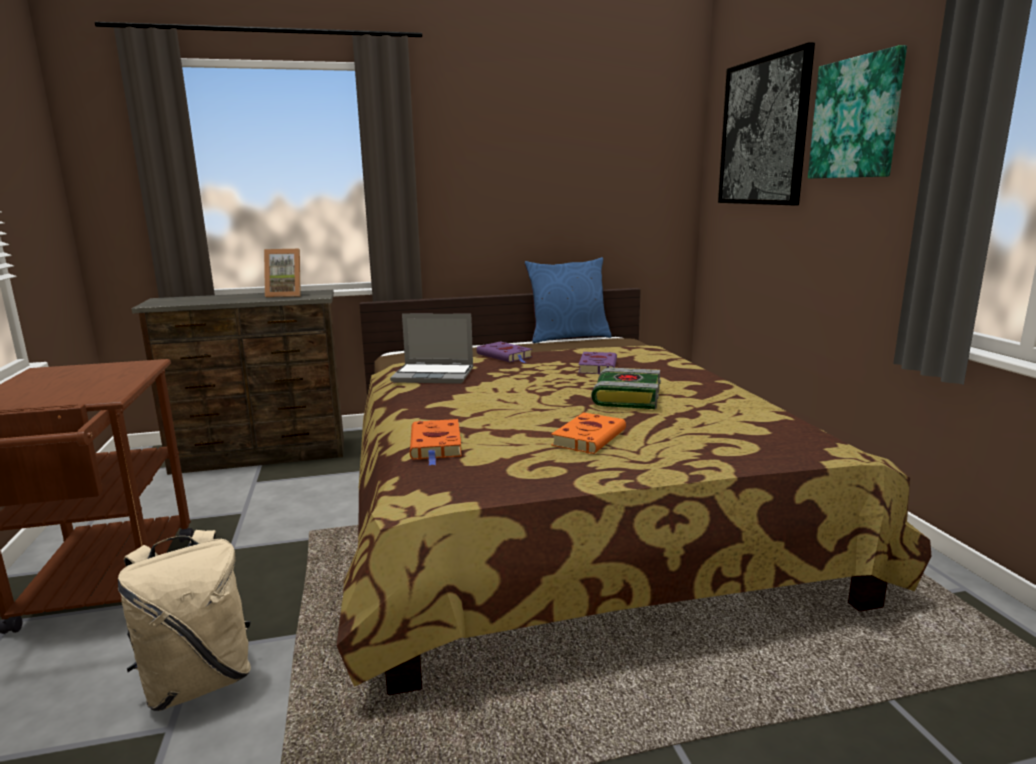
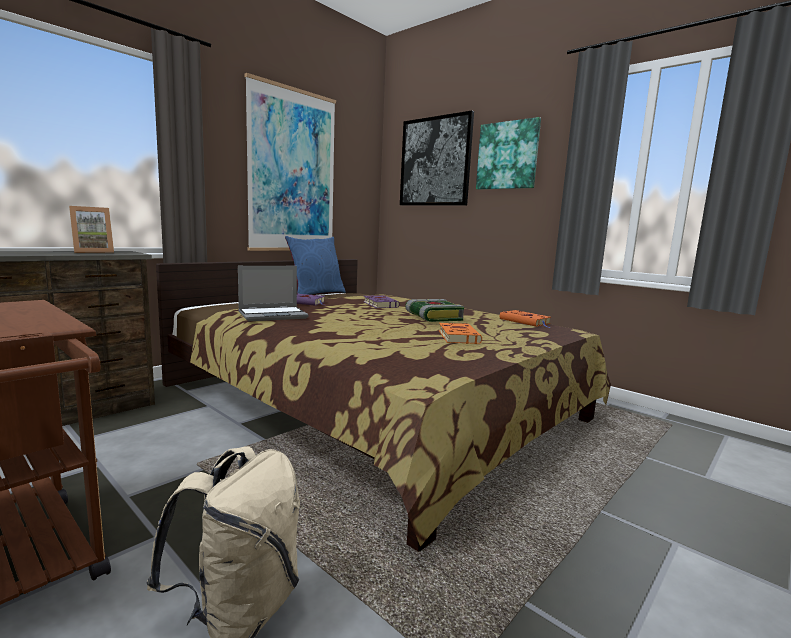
camera: 35 degrees left, 5 degrees down
orange book [410,419,462,465] -> orange book moved to [499,310,551,328]
none -> picture [245,73,336,251]

